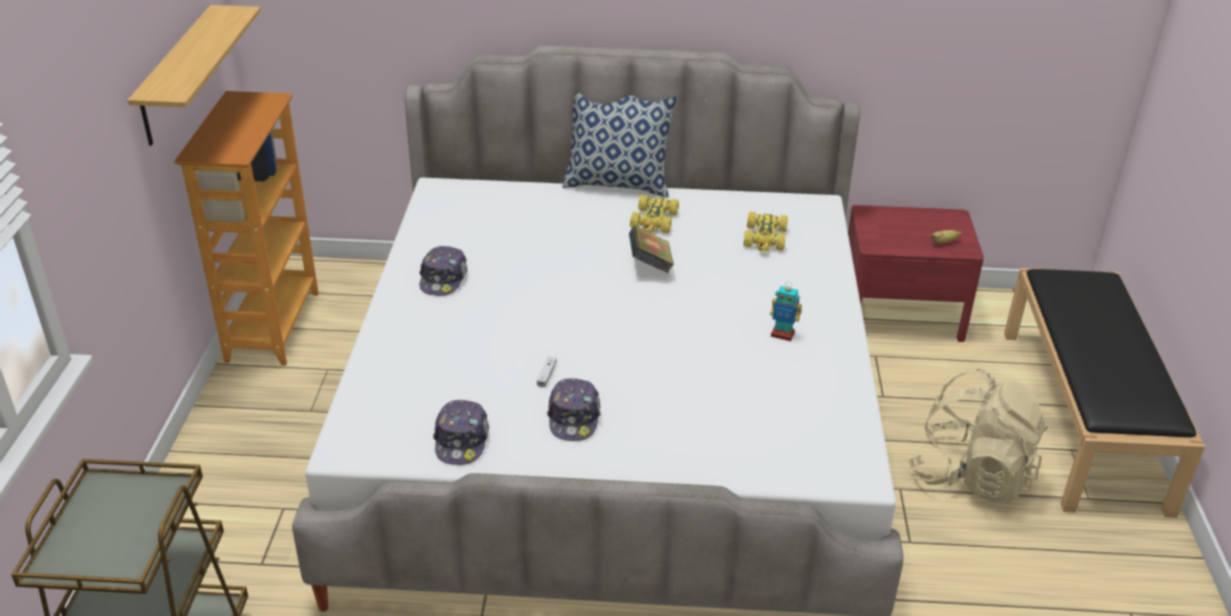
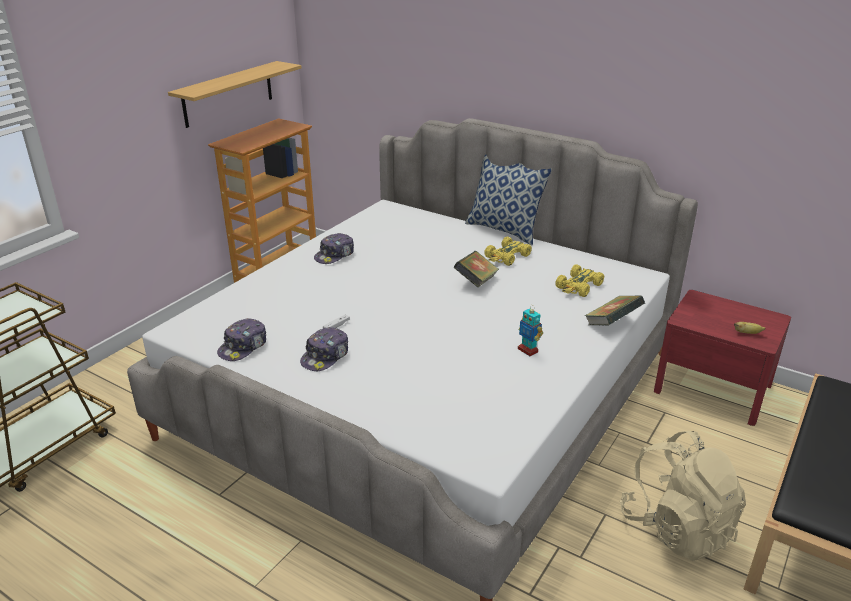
camera: 30 degrees right, 5 degrees down
none -> book [584,296,645,326]

